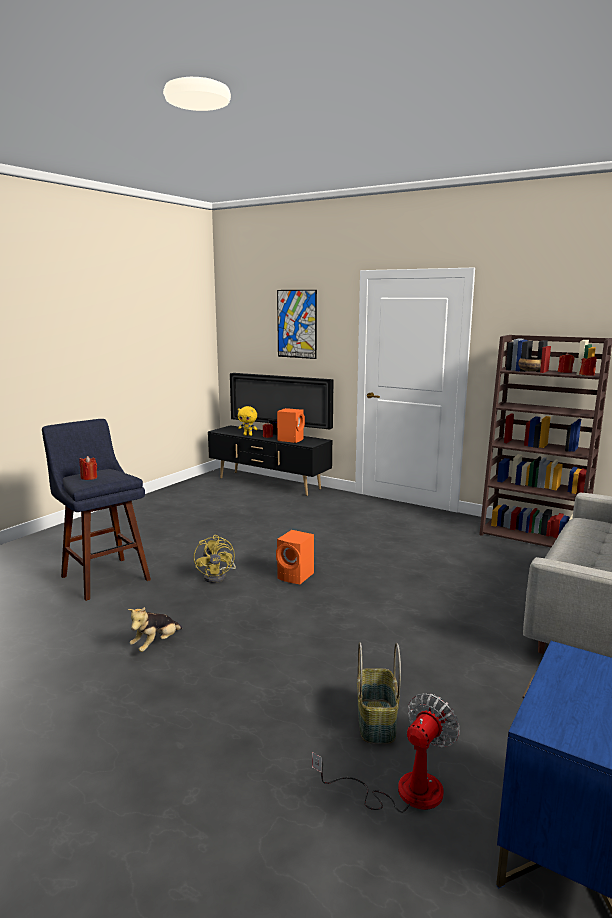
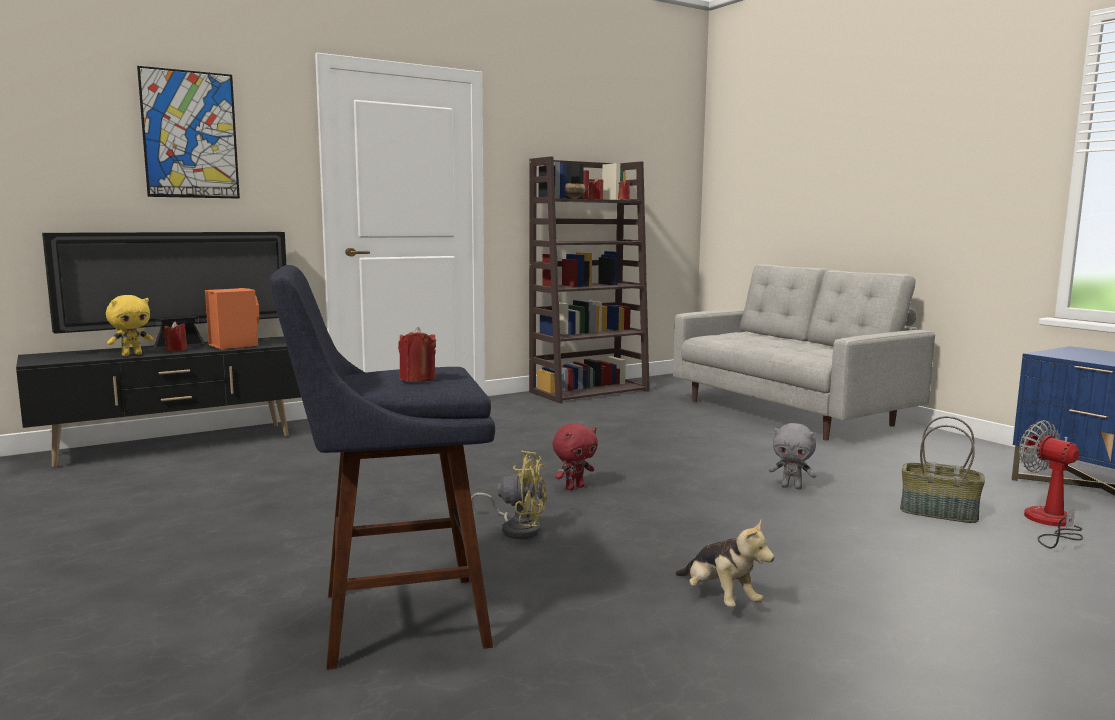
camera: 65 degrees left, 5 degrees down
orange speaker [276,530,314,584] -> red plush toy [552,423,598,490]
none -> grey plush toy [769,423,817,489]

